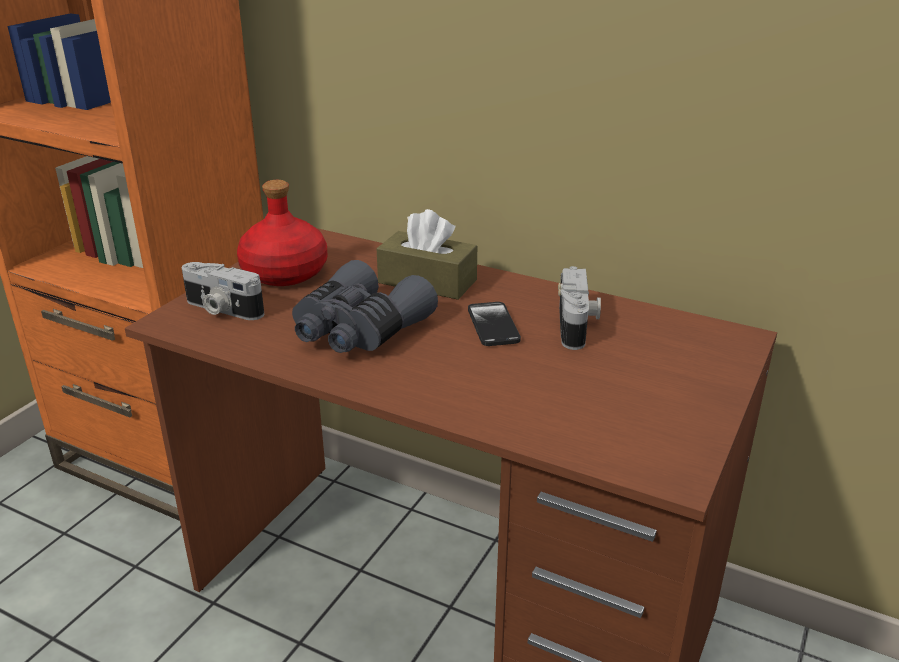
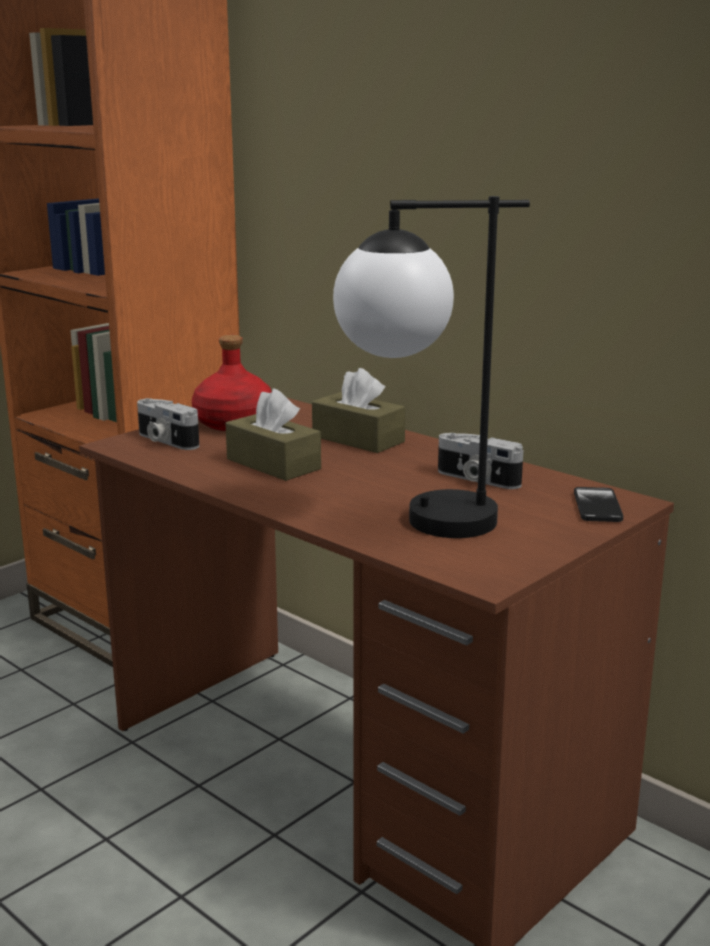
camera: 15 degrees right, 10 degrees down
grey binoculars [292,260,438,353] -> brown tissue box [225,389,321,481]
phone [468,302,521,346] -> phone moved to [574,487,623,522]
camera [558,266,601,350] -> camera turned 105 degrees clockwise [438,433,523,489]
none -> table lamp [333,196,530,538]

